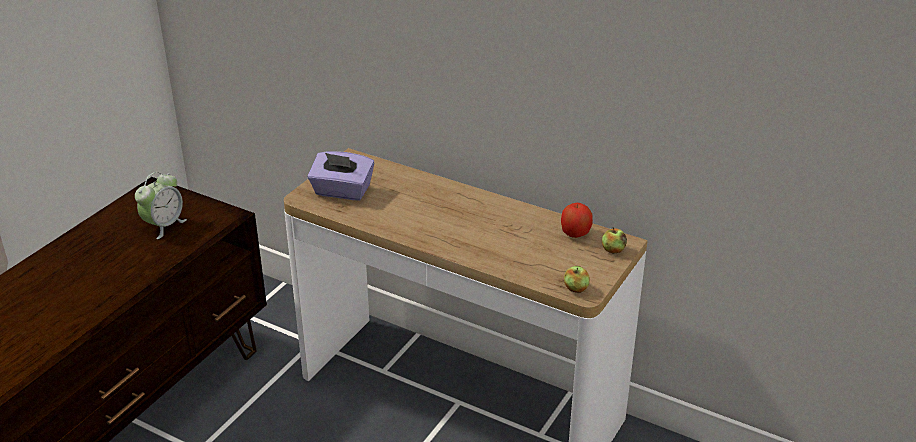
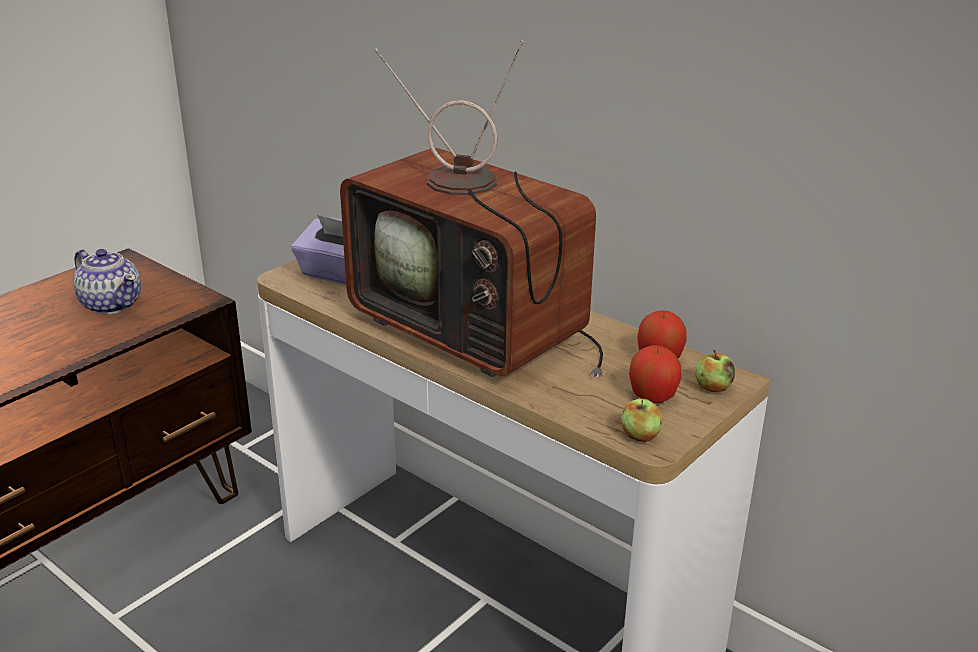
camera: 10 degrees right, 5 degrees down
alarm clock [135,172,187,239] -> teapot [74,249,141,314]
none -> television [340,41,603,379]
none -> apple [629,345,681,403]

